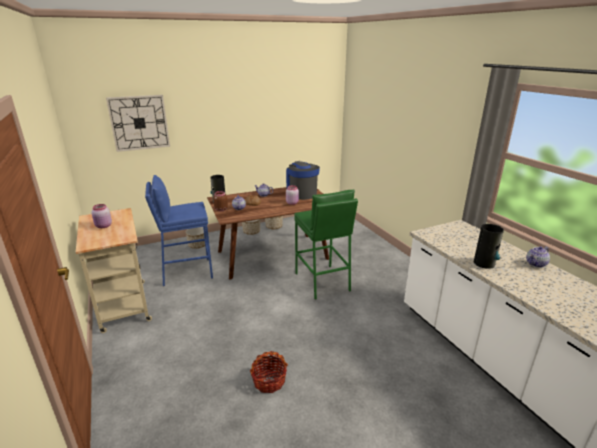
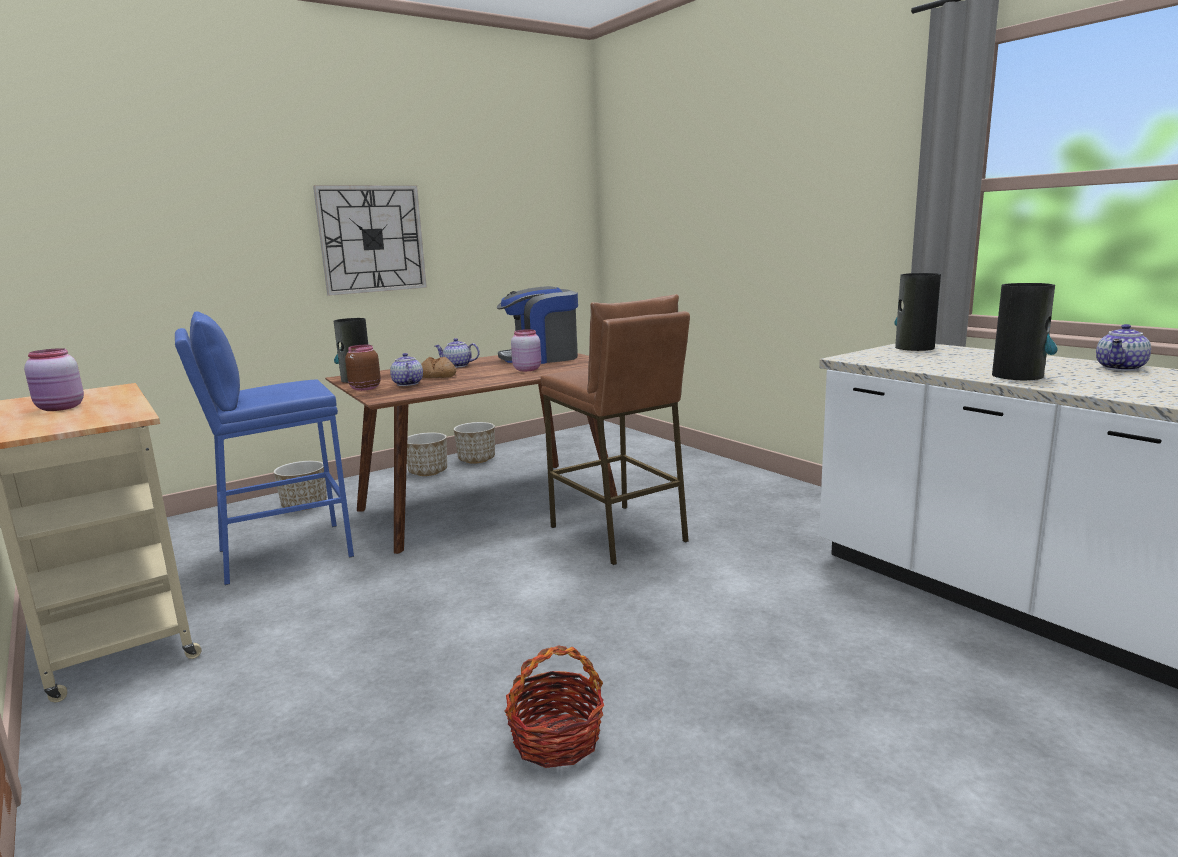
camera: 10 degrees left, 10 degrees down
wall clock [106,95,170,152] -> wall clock moved to [313,185,427,296]
coffee machine [286,161,320,200] -> coffee machine turned 75 degrees counterclockwise [497,286,578,364]
green stool [294,190,358,300] -> brown stool [541,294,690,565]
none -> vase [894,273,941,351]

